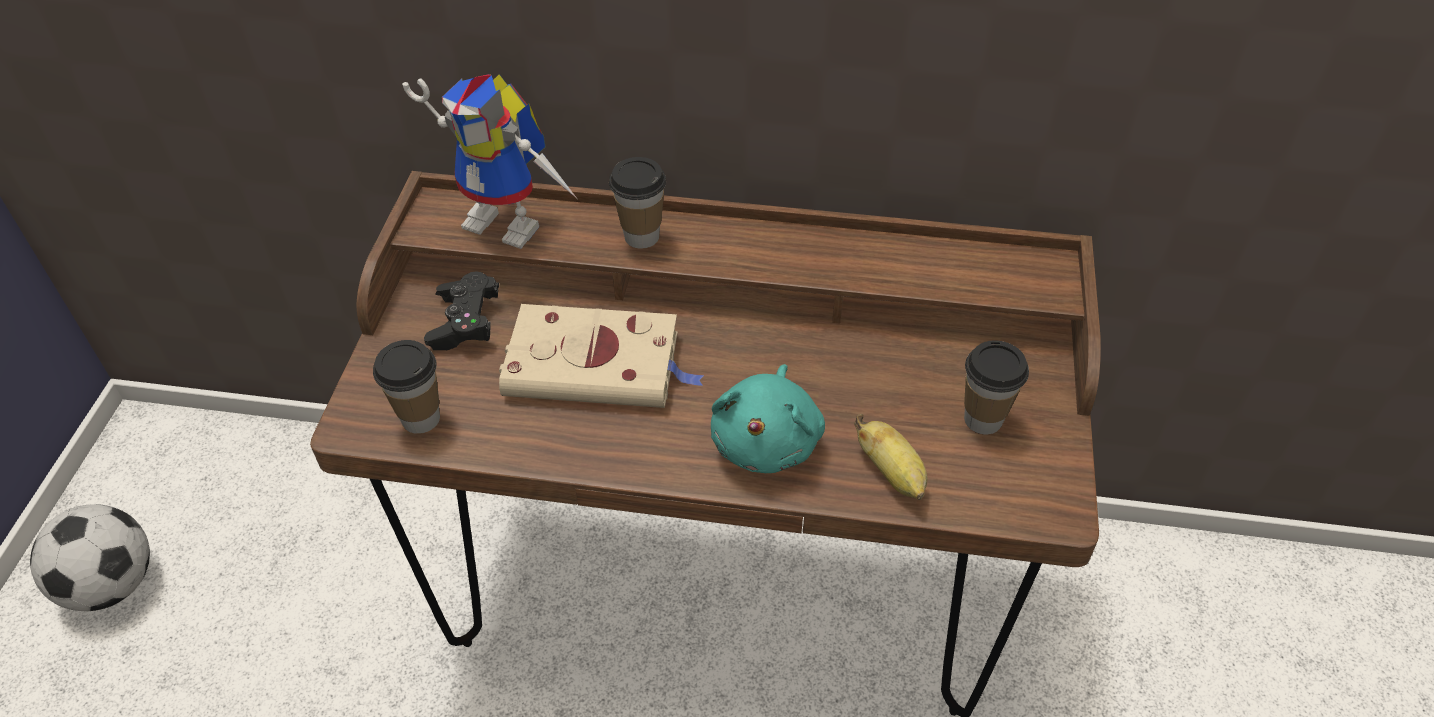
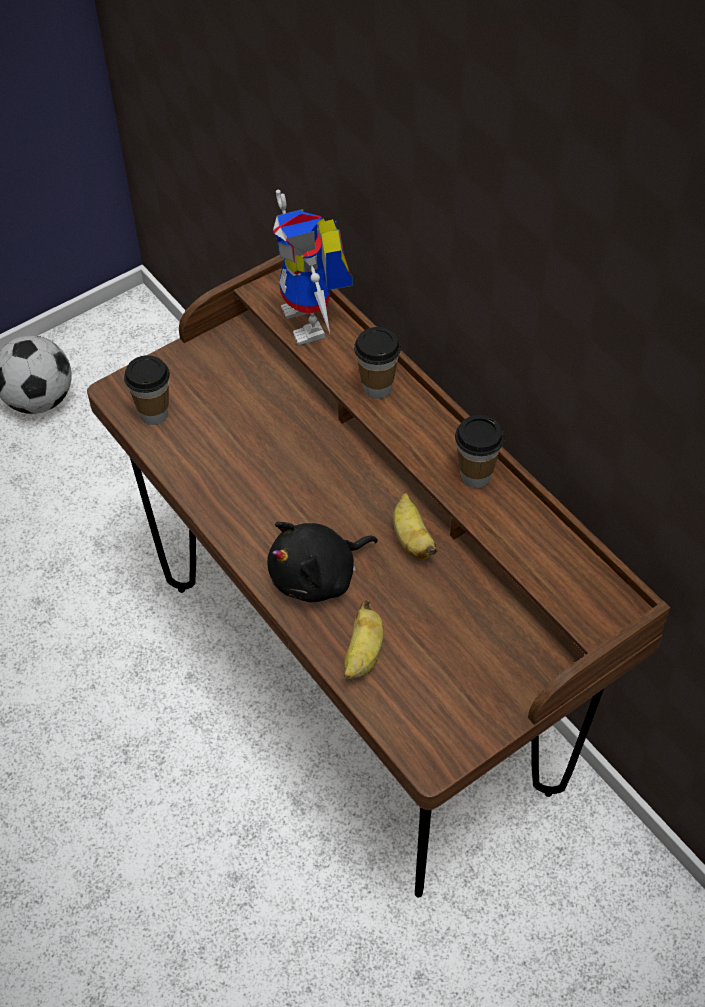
camera: 45 degrees right, 5 degrees up
black game controller [424,272,499,350] -> none
beige book [499,304,704,408] -> none
turquoise plush toy [711,364,825,473] -> black plush toy [267,522,378,602]
cup [964,340,1029,435] -> cup moved to [455,415,504,488]
none -> banana [393,493,438,559]

